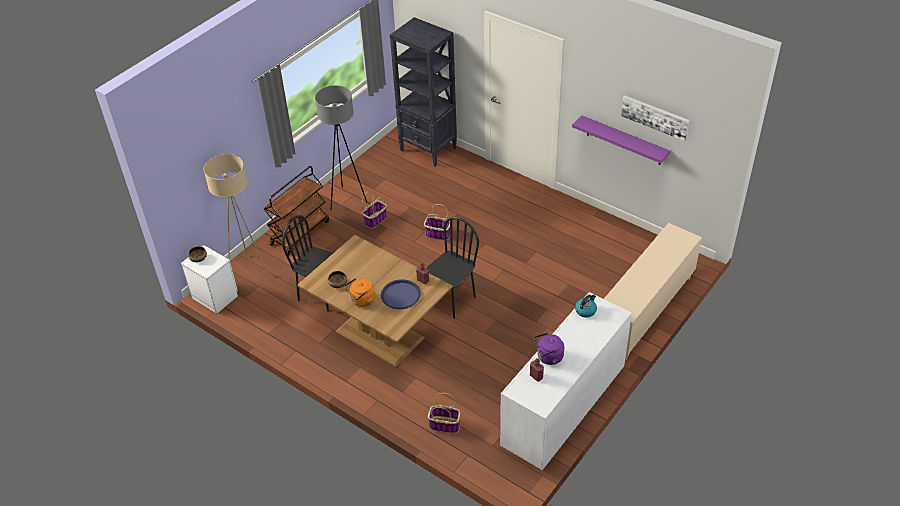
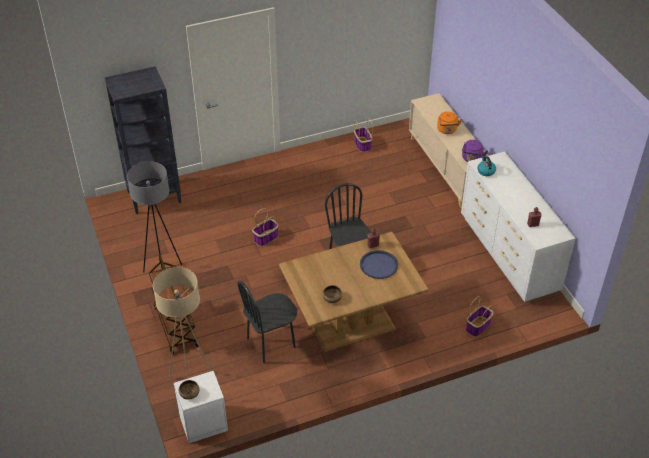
camera: 60 degrees left, 0 degrees up
orange kettle [344,278,375,307] -> orange kettle moved to [437,112,462,134]
basket [362,191,387,229] -> basket moved to [354,118,373,152]
purple kettle [534,333,564,365] -> purple kettle moved to [462,140,488,162]
purple shelf [572,115,670,165] -> none
picture [621,96,690,141] -> none

